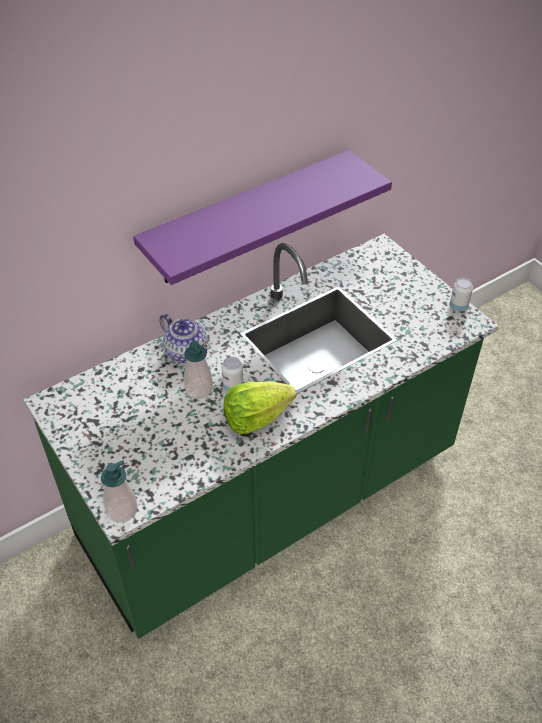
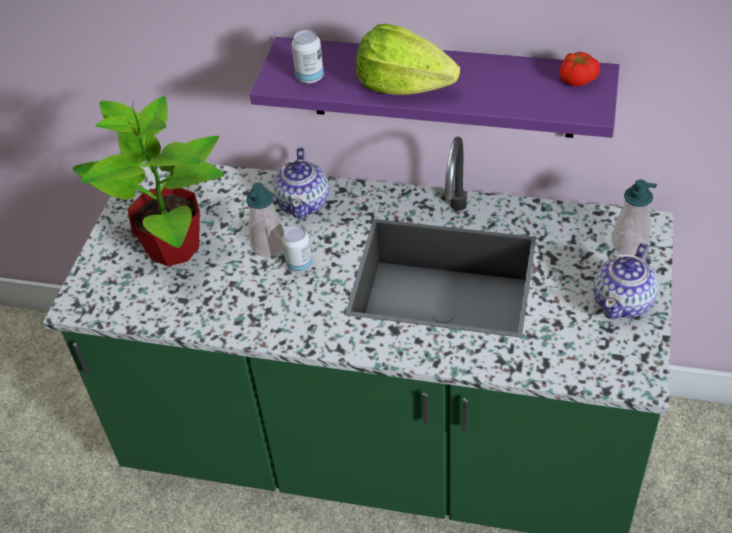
camera: 50 degrees right, 0 degrees up
soap dispenser [101,460,138,523] -> soap dispenser moved to [612,180,657,256]
lettuce [224,381,296,434] -> lettuce moved to [356,24,460,95]
can [450,278,473,312] -> can moved to [292,30,324,84]
none -> potted plant [73,96,225,266]
none -> tomato [559,52,600,86]
none -> teapot [594,243,658,319]

